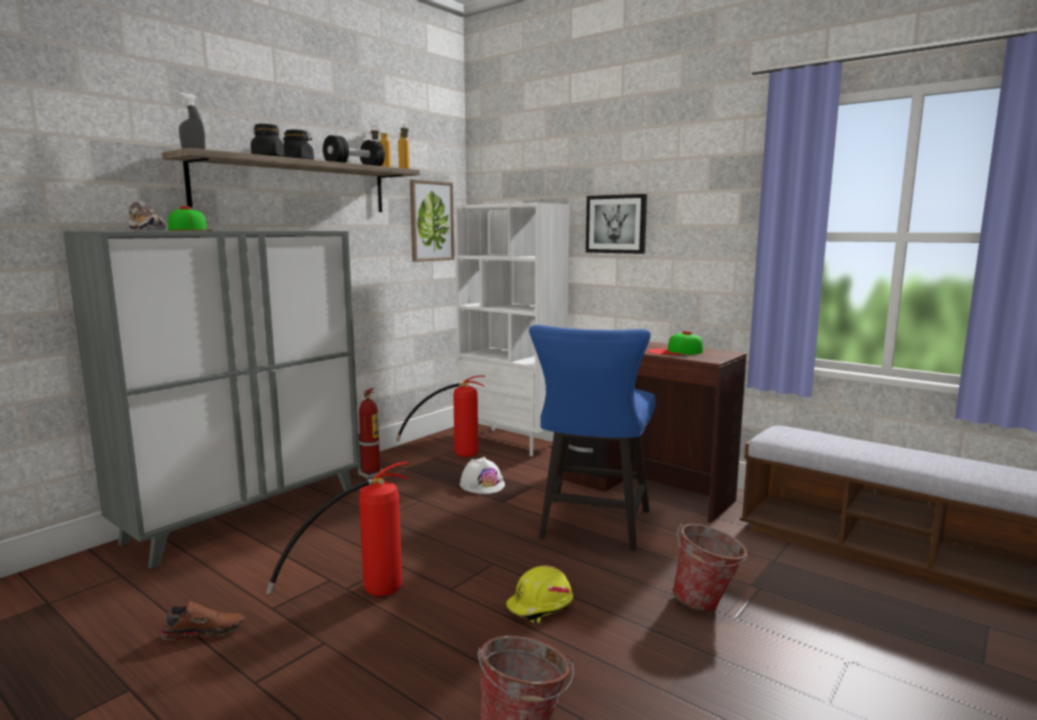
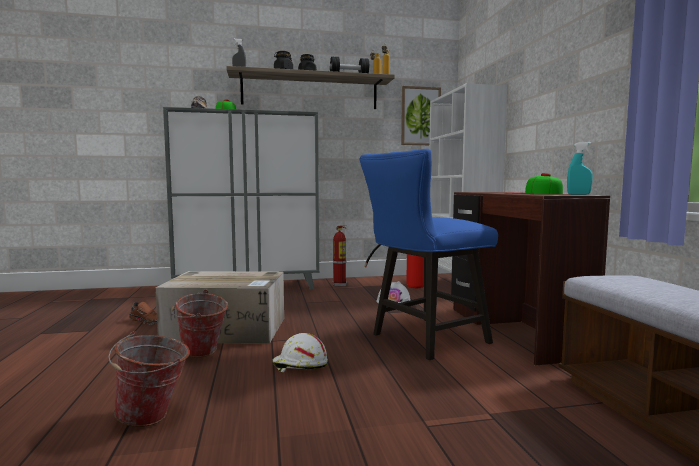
camera: 40 degrees right, 5 degrees down
fire extinguisher [266,462,409,596] -> cardboard box [155,271,284,344]
yellow hard hat [506,566,573,624] -> white hard hat [272,333,328,372]
picture [586,194,647,254] -> none
bucket [672,521,749,612] -> bucket moved to [171,290,228,358]
none -> turquoise spray bottle [567,142,593,195]

